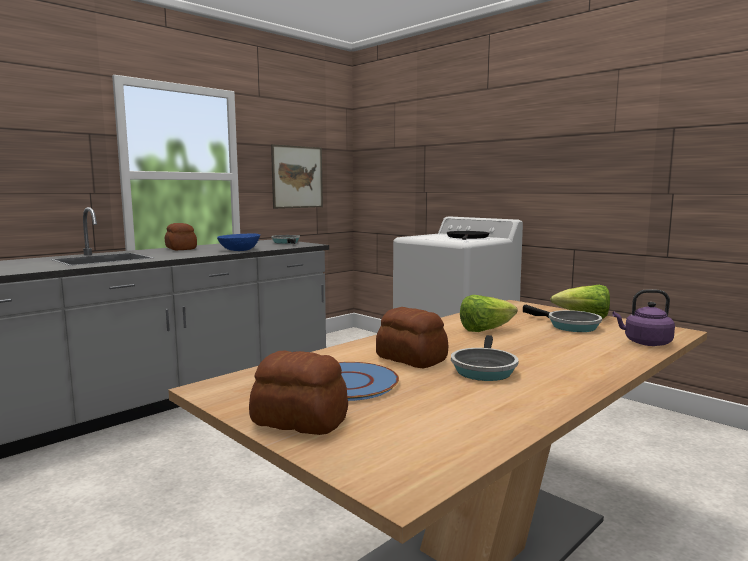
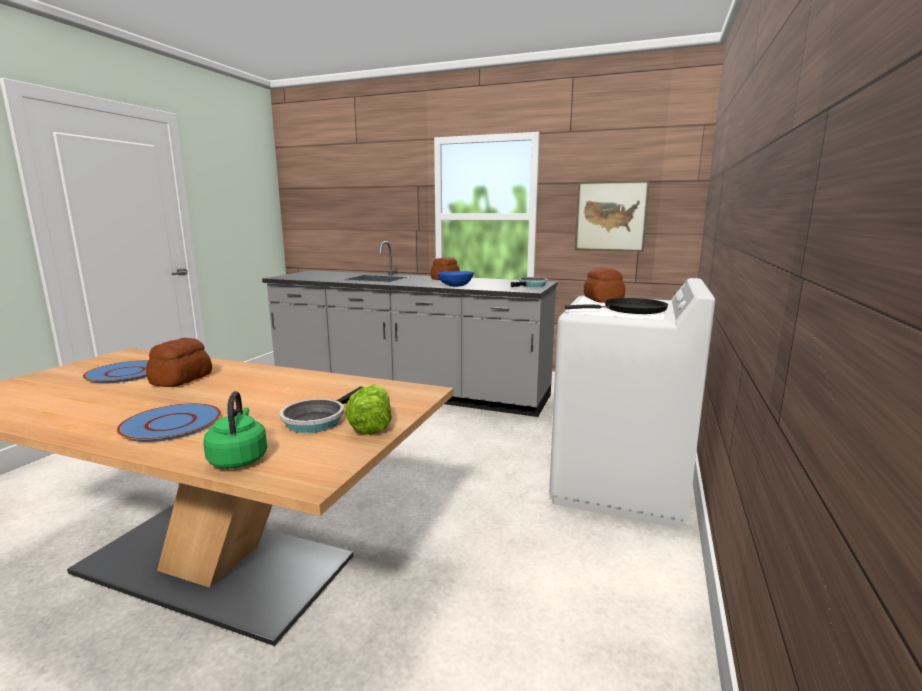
camera: 65 degrees right, 5 degrees up
bread [249,351,348,435] -> bread moved to [584,268,625,303]
frying pan [451,335,519,381] -> none
lettuce [460,295,518,332] -> none
purple kettle [612,289,675,346] -> green kettle [203,391,267,469]
none -> blue plate [117,403,221,442]

